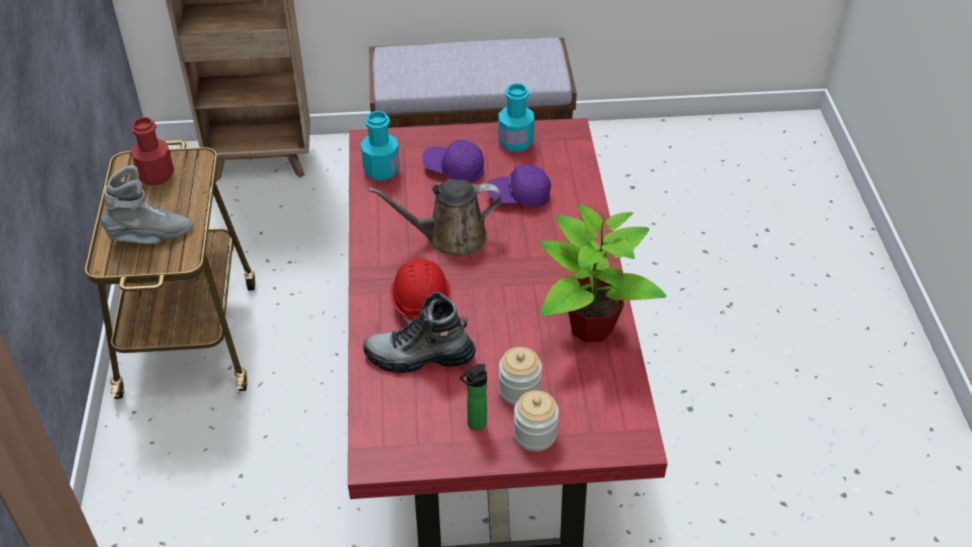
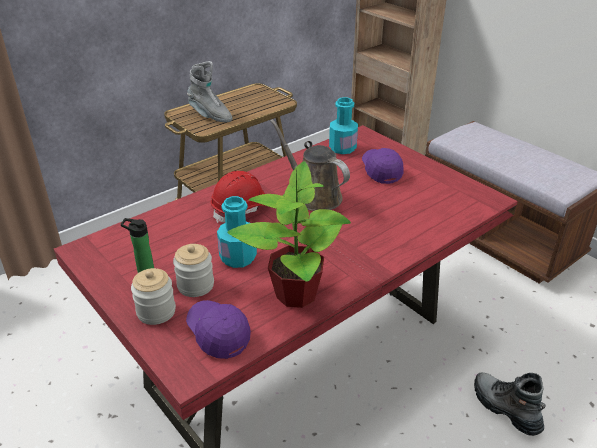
camera: 55 degrees right, 10 degrees down
red bottle [131,117,174,185] -> none
boot [363,292,476,373] -> boot moved to [474,372,546,436]
purple cap [487,165,551,207] -> purple cap moved to [186,300,251,359]
turquoise bottle [498,83,535,152] -> turquoise bottle moved to [217,196,257,268]

